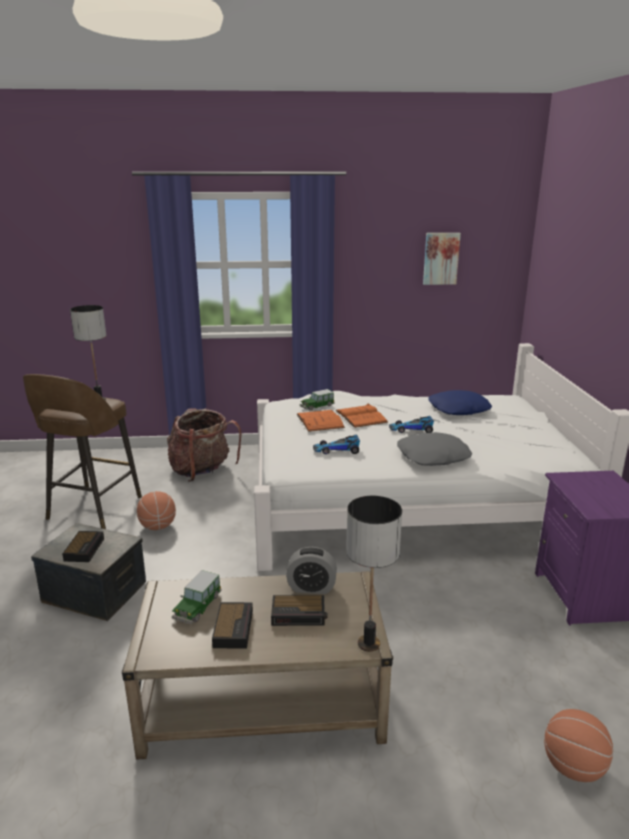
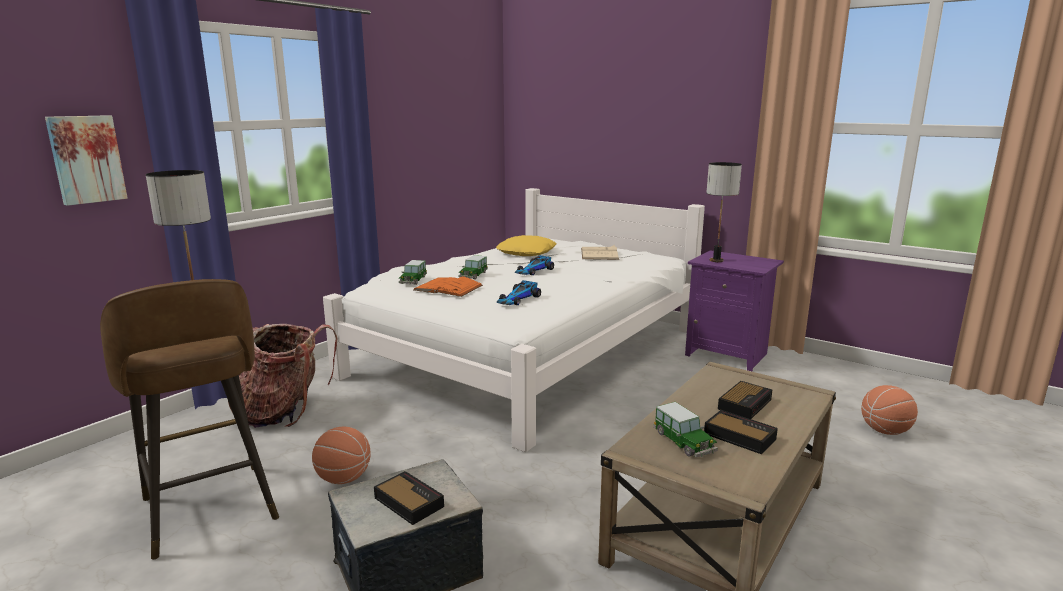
camera: 50 degrees left, 5 degrees down
alarm clock [286,547,337,594] -> none
orange book [335,403,388,428] -> toy car [458,255,488,279]
table lamp [346,496,402,652] -> table lamp moved to [706,162,742,262]
grey pillow [397,432,472,466] -> none
picture [423,233,461,285] -> picture moved to [45,115,128,206]
blue pillow [429,390,492,415] -> yellow pillow [496,235,556,256]
none -> beige book [581,245,619,260]

